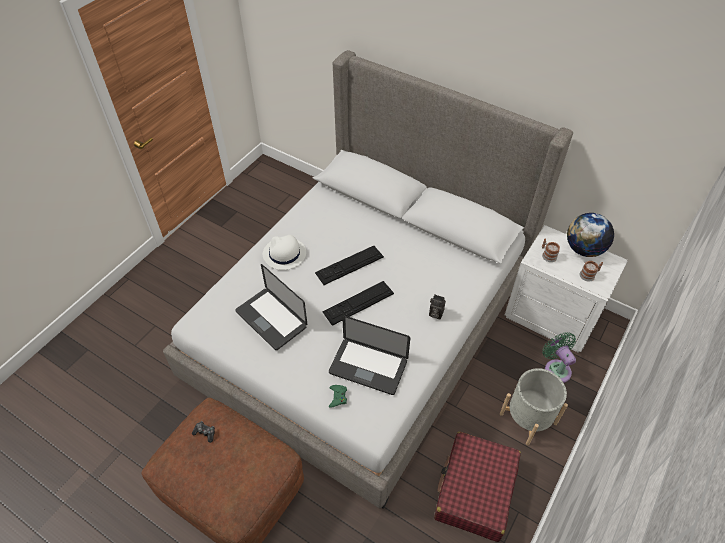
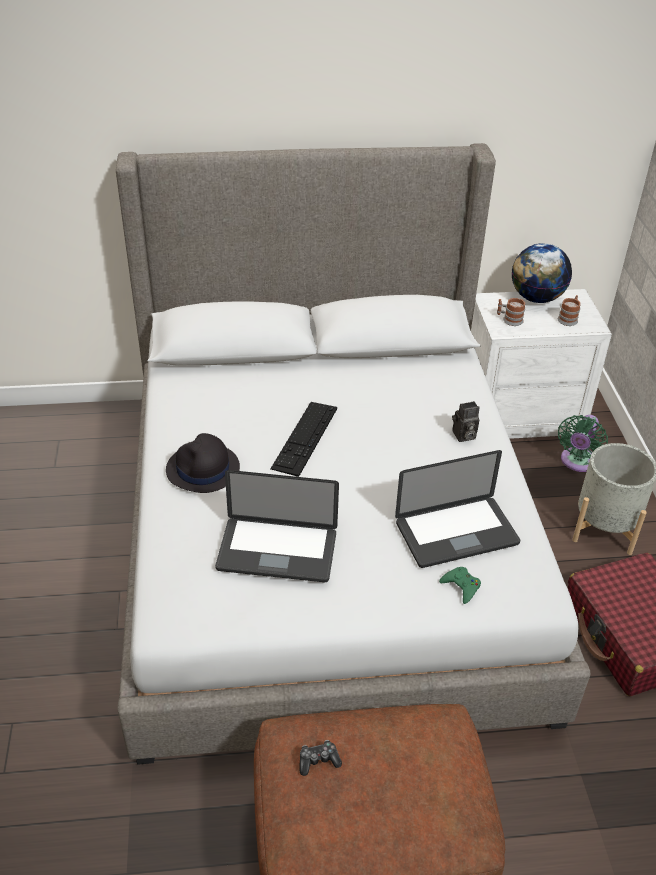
camera: 40 degrees left, 10 degrees down
white hat [263,235,306,270] -> black hat [166,433,240,493]
keyboard [323,281,394,326] -> none
green fan [542,332,576,383] -> green fan turned 90 degrees counterclockwise [558,415,608,472]

